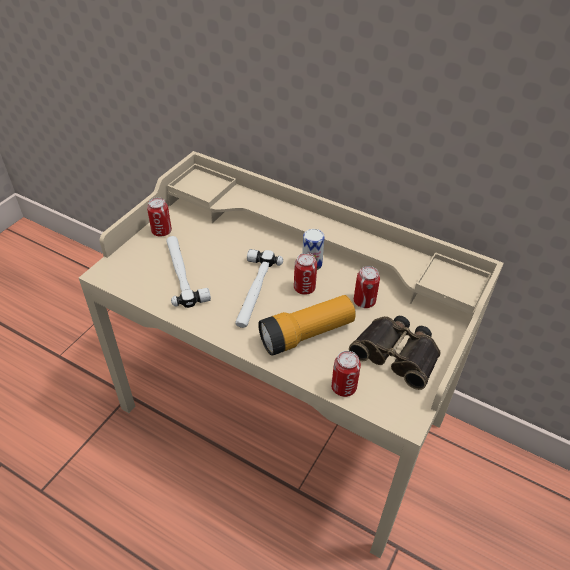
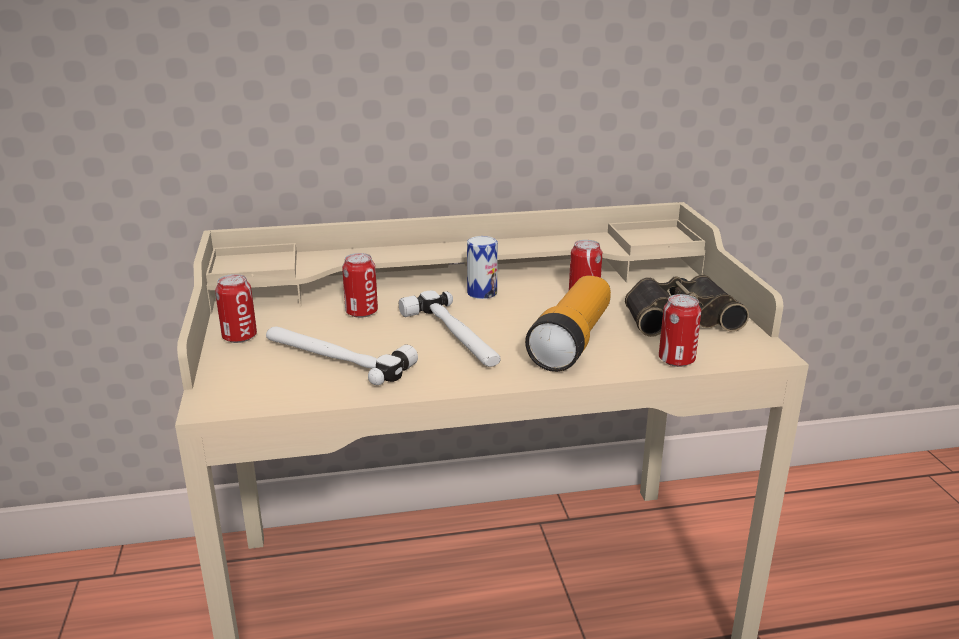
camera: 40 degrees left, 20 degrees down
can [294,253,317,295] -> can moved to [342,253,378,318]

